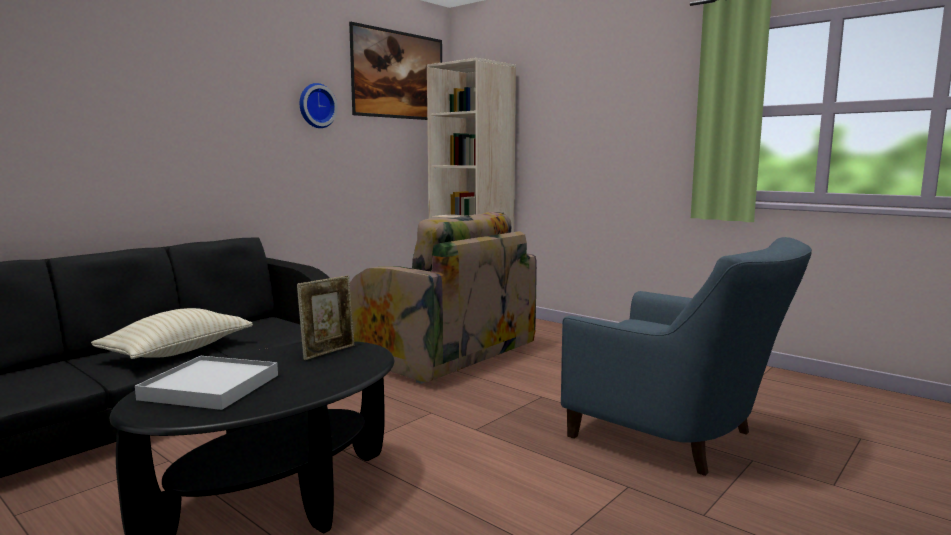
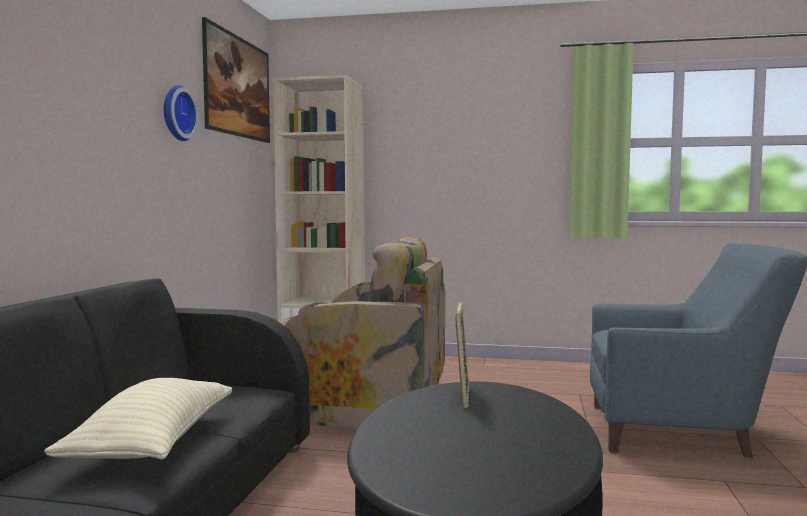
camera: 30 degrees left, 5 degrees down
white tray [135,356,278,410] -> none

